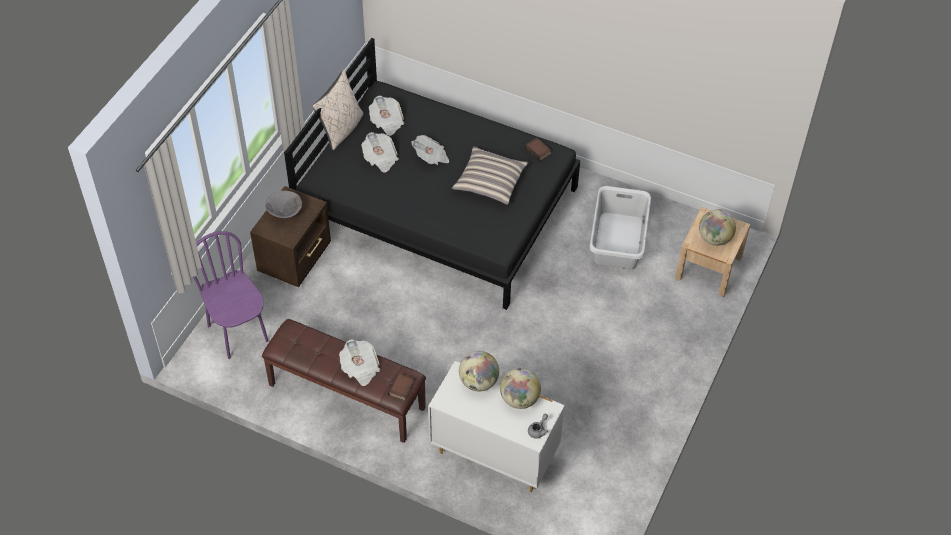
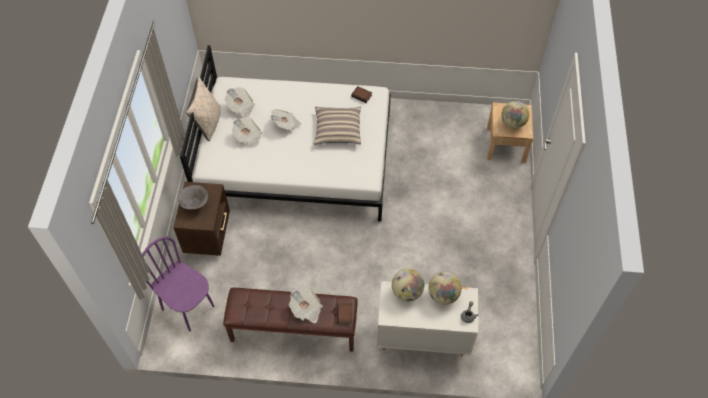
camera: 20 degrees left, 5 degrees up
black bed [284,38,580,310] -> white bed [180,45,391,222]
grey laundry basket [589,186,651,269] -> none

